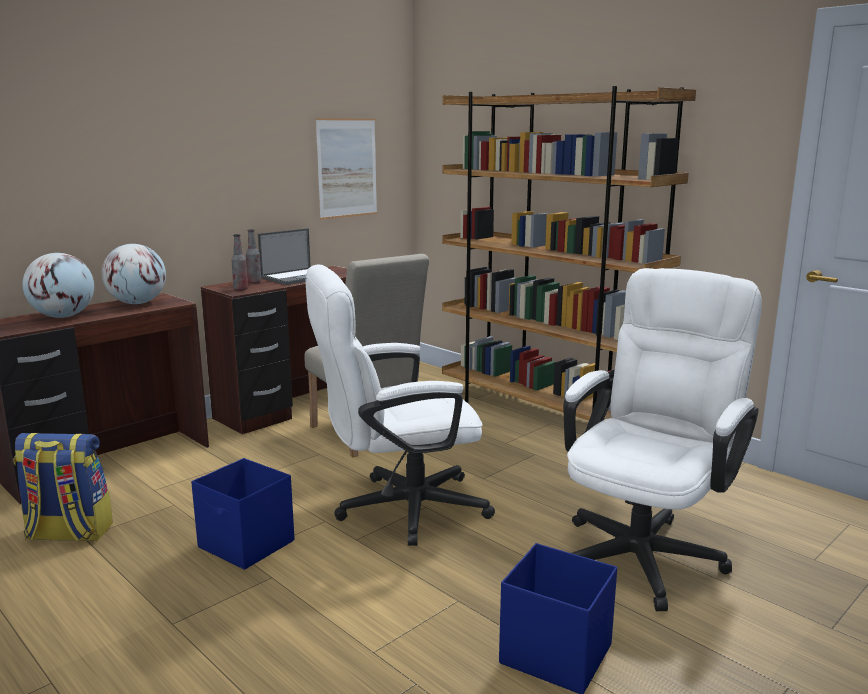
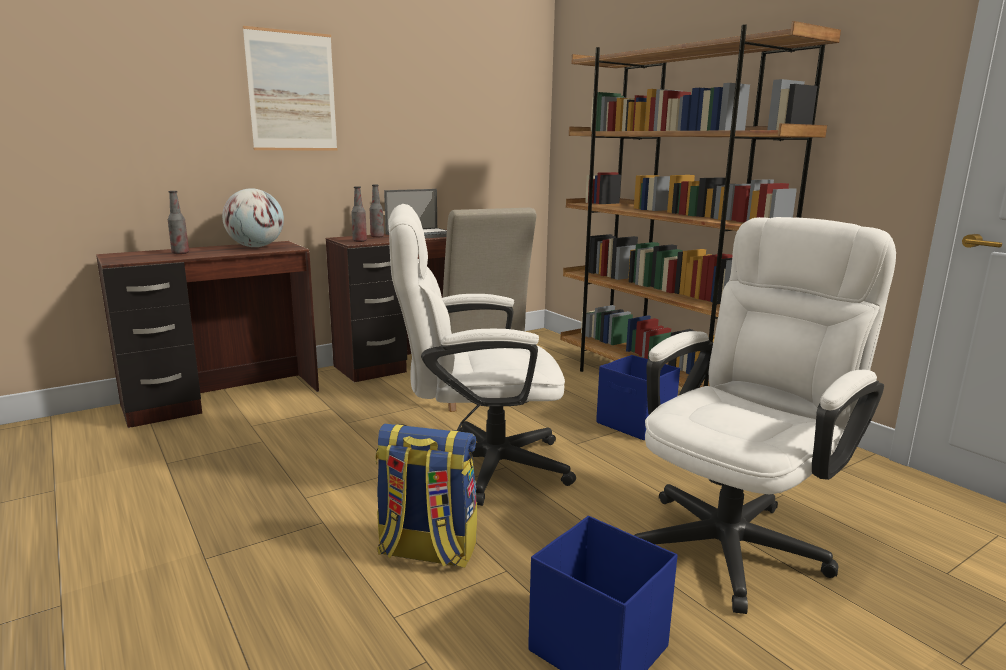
camera: 10 degrees right, 0 degrees up
backpack [13,433,113,541] -> backpack moved to [375,424,477,568]
globe [22,253,94,318] -> bottle [168,191,189,254]
blue storage box [191,458,294,570] -> blue storage box moved to [596,355,680,440]
picture [315,118,377,220] -> picture moved to [243,26,337,151]

